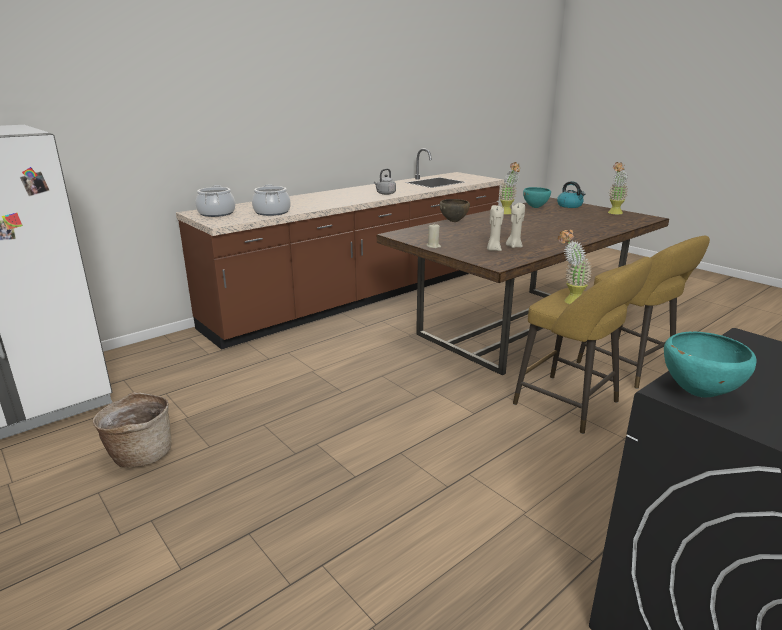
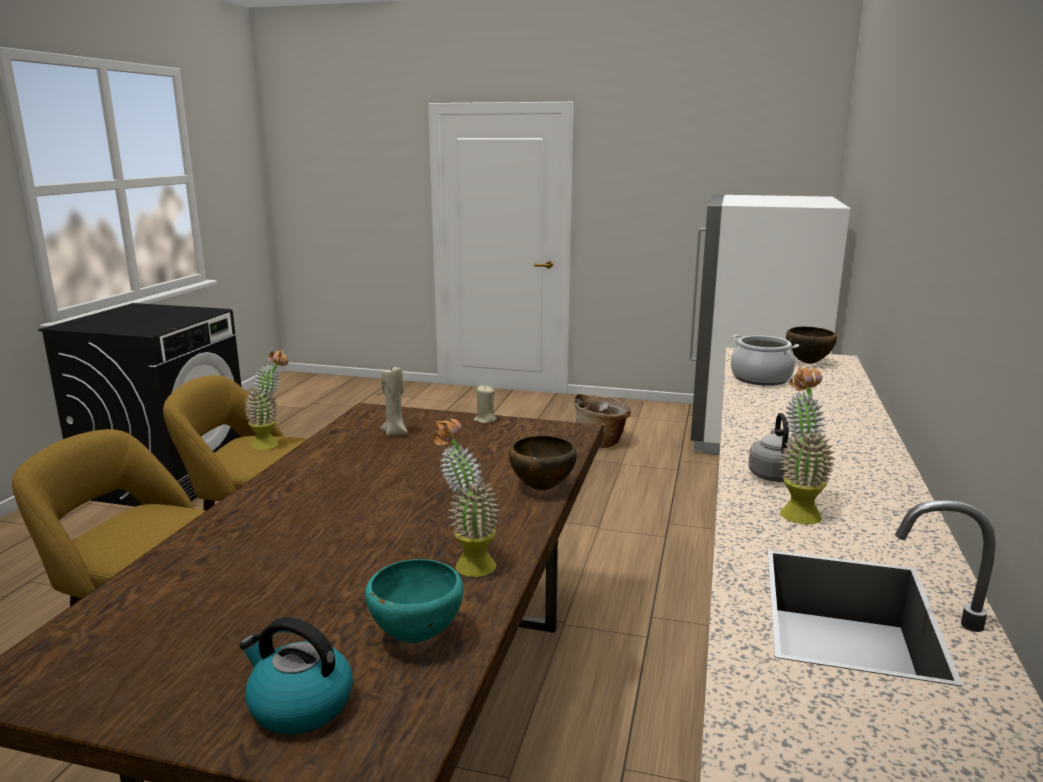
camera: 145 degrees right, 5 degrees down
cooking pot [195,185,235,217] -> brown bowl [786,326,837,364]
beige candle [506,203,525,248] -> none
potted plant [608,162,628,214] -> potted plant moved to [779,366,835,525]
turquoise bowl [664,331,757,397] -> none

